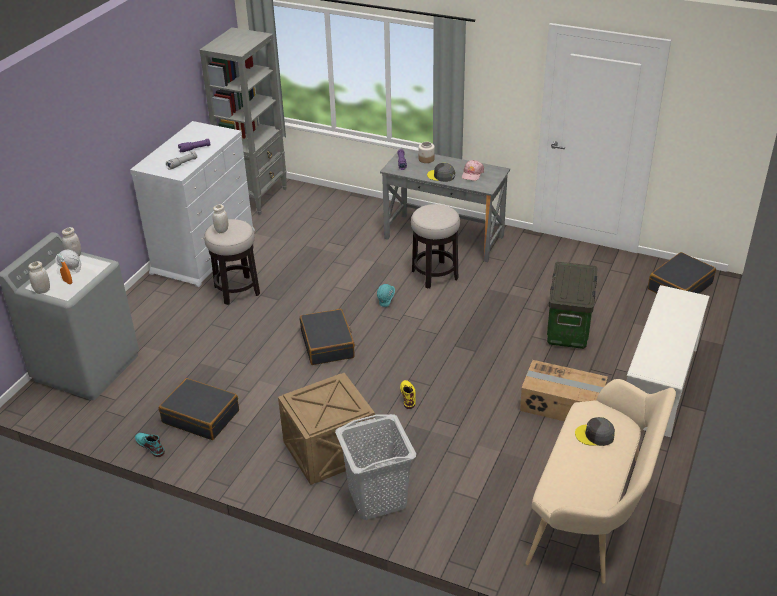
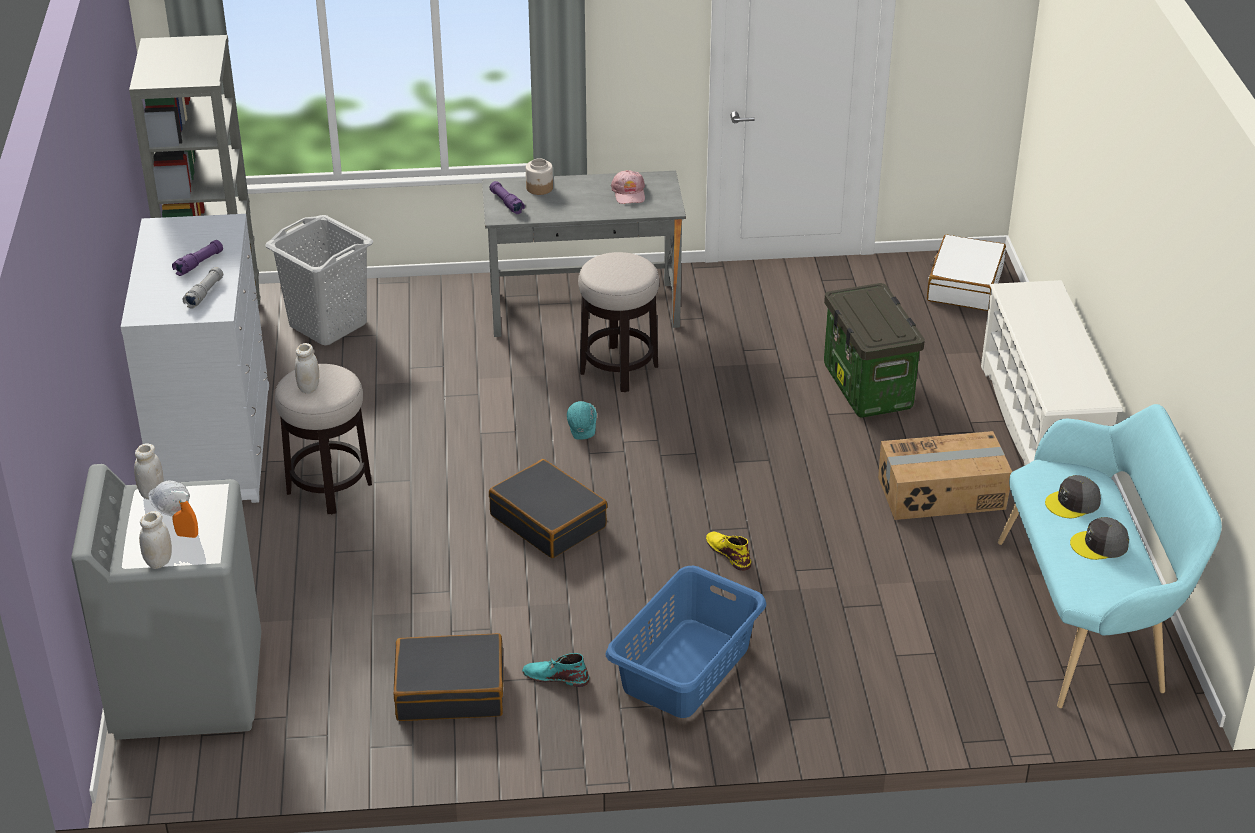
camera: 30 degrees left, 0 degrees up
turquoise boot [135,433,165,457] -> turquoise boot moved to [522,653,589,687]
crate [278,373,375,485] -> blue laundry basket [605,566,766,718]
grey laundry basket [335,414,416,520] -> grey laundry basket moved to [265,215,373,346]
grey cap [427,163,455,182] -> grey cap moved to [1070,517,1129,560]
beige bench [526,379,676,584] -> turquoise bench [998,404,1222,708]
black suitcase [648,252,716,294] -> white suitcase [927,234,1006,311]

